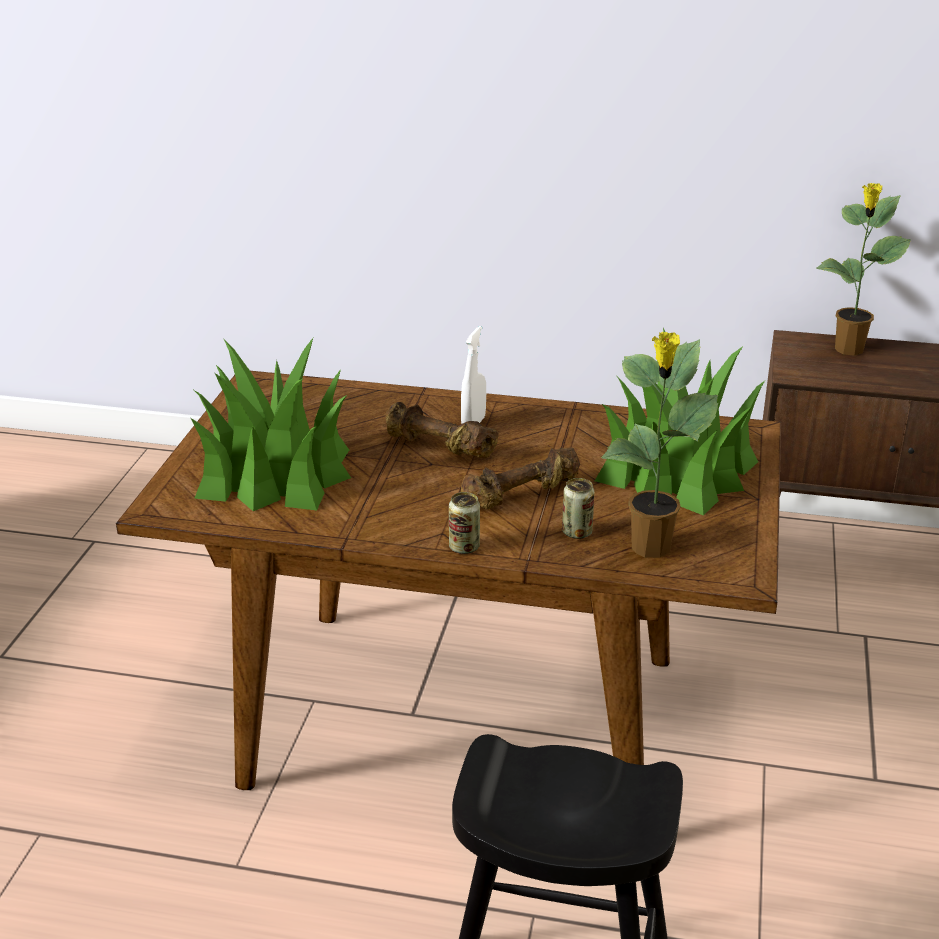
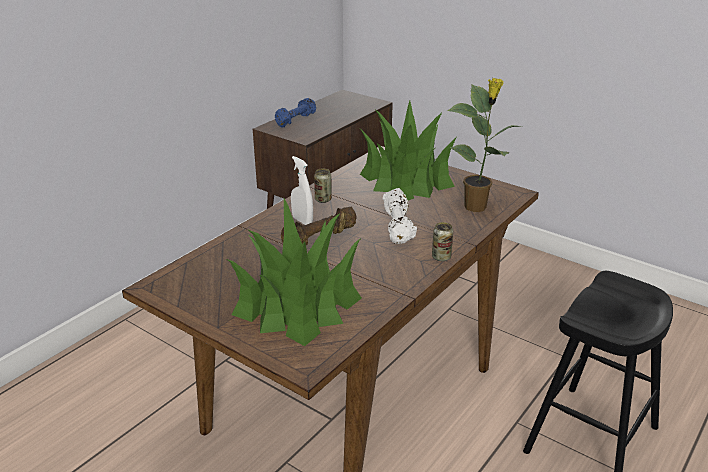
camera: 65 degrees left, 0 degrees up
brown dumbbell [461,447,580,510] -> white dumbbell [383,188,417,244]
can [562,478,595,539] -> can moved to [314,168,332,203]
potted plant [816,183,911,356] -> blue dumbbell [275,98,316,128]

